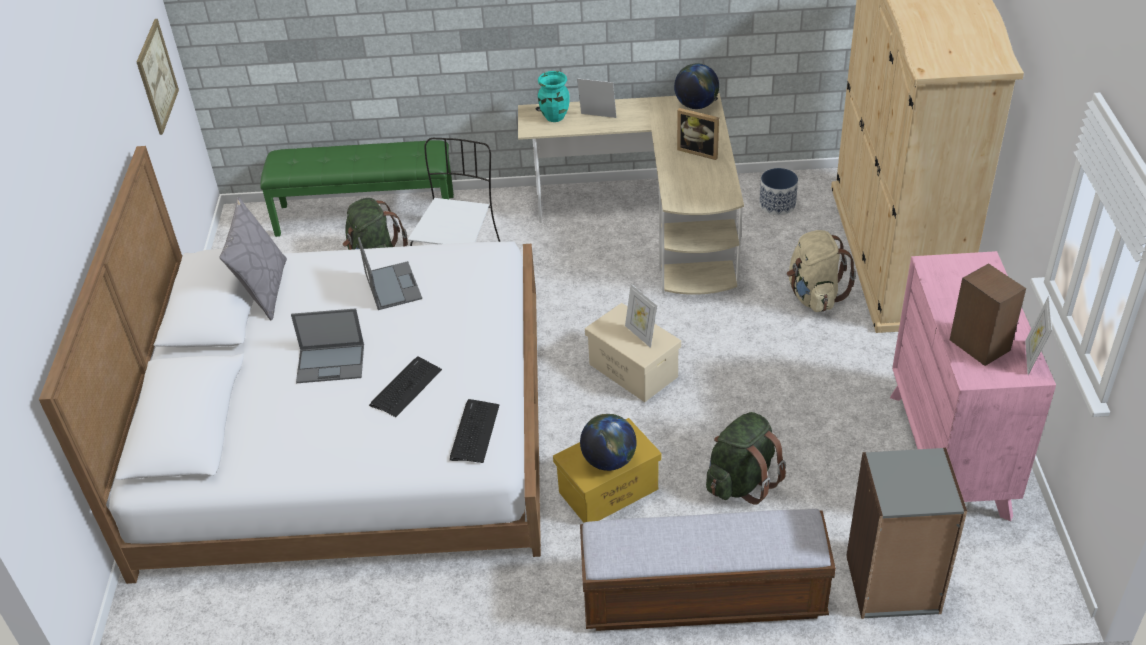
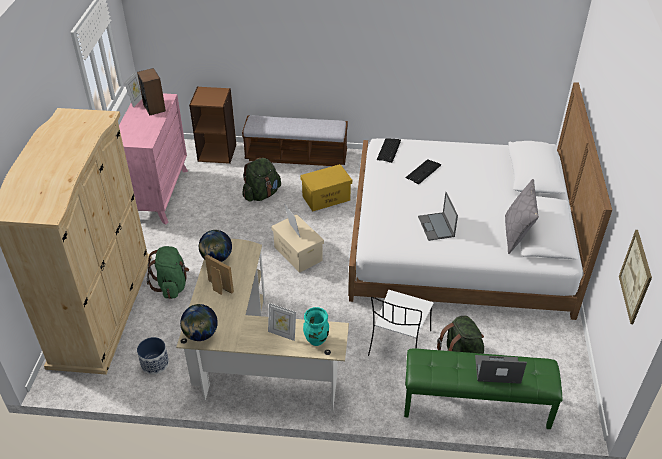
camera: 175 degrees left, 0 degrees up
laptop [291,308,364,383] -> laptop moved to [475,355,527,384]
globe [580,414,636,471] -> globe moved to [199,230,232,262]
beige backpack [787,230,856,312] -> green backpack [147,246,189,299]
grey bookcase [846,448,967,619] -> brown bookcase [189,86,236,164]

